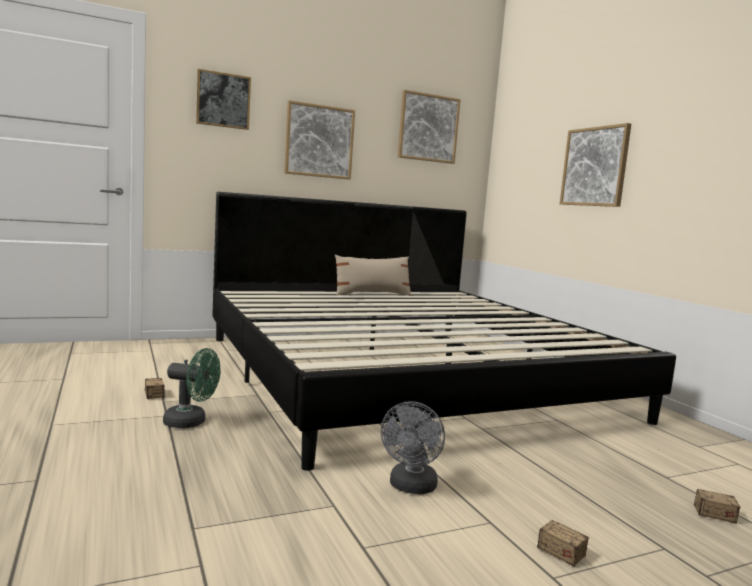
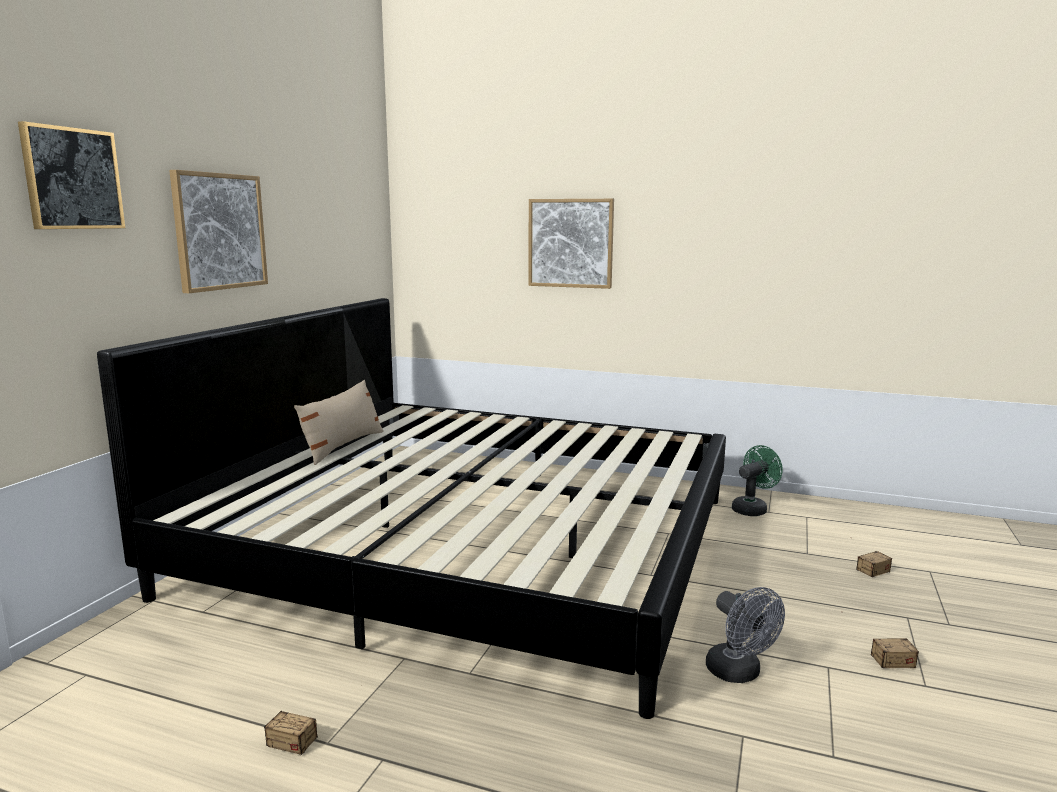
camera: 45 degrees left, 5 degrees up
green fan [163,348,220,428] -> green fan moved to [732,445,783,516]
picture [398,90,461,164] -> none

